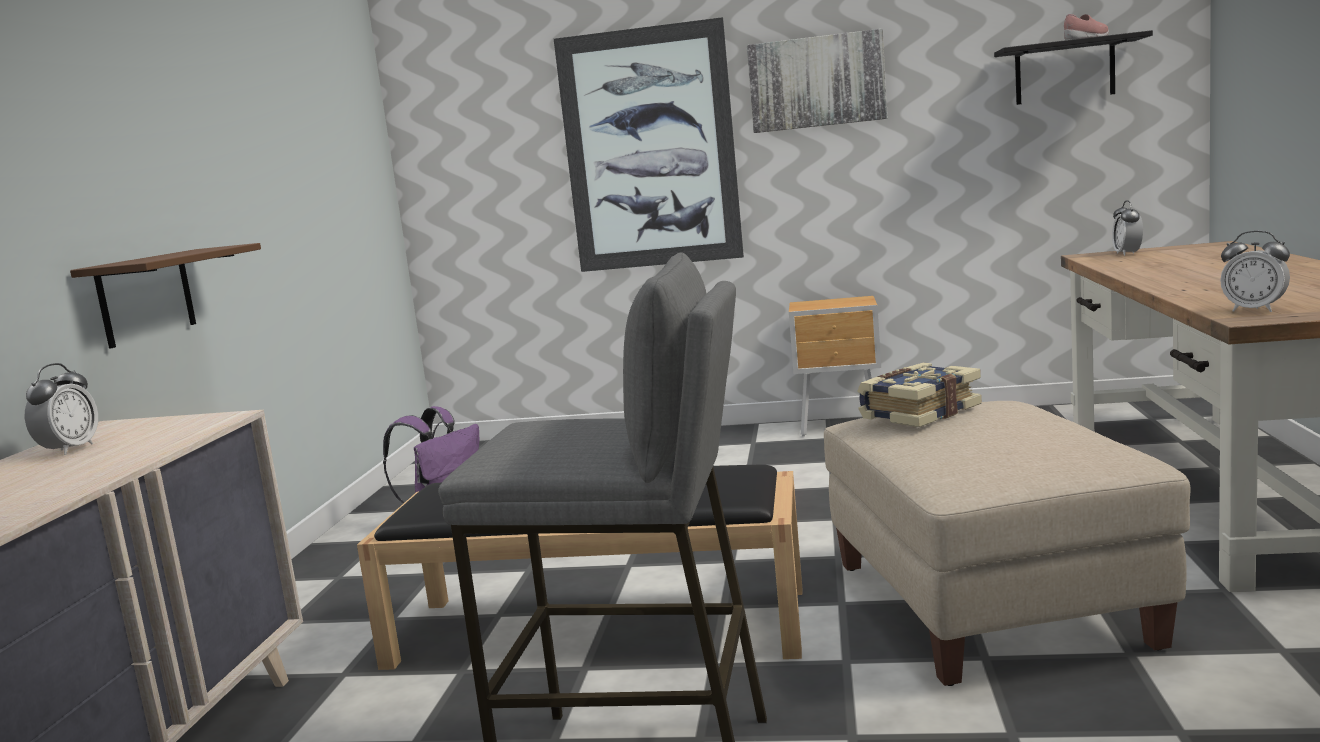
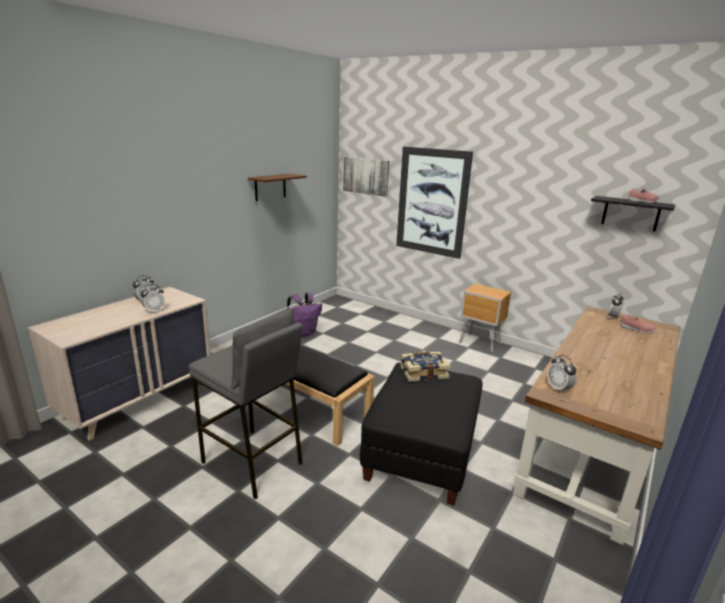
camera: 25 degrees right, 10 degrees up
brown shelf [70,243,261,349] -> brown shelf moved to [248,174,307,201]
picture [747,29,888,133] -> picture moved to [343,157,389,197]
beige ottoman [824,401,1190,686] -> black ottoman [360,362,483,506]
none -> alarm clock [141,284,165,314]
none -> pink shoe [620,314,657,333]

